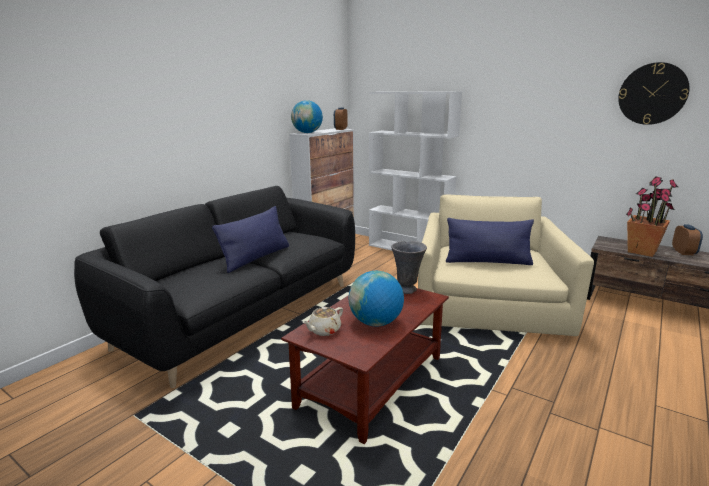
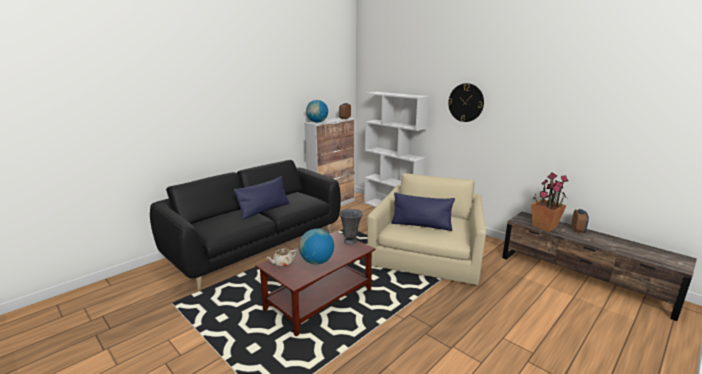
camera: 10 degrees right, 0 degrees up
wall clock [618,62,689,125] -> wall clock moved to [448,83,484,122]

